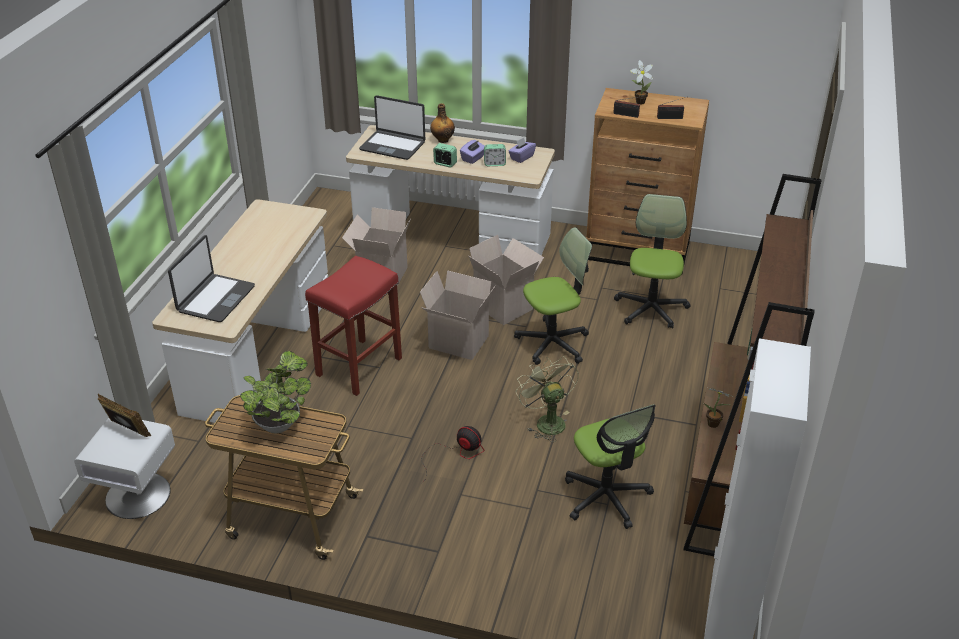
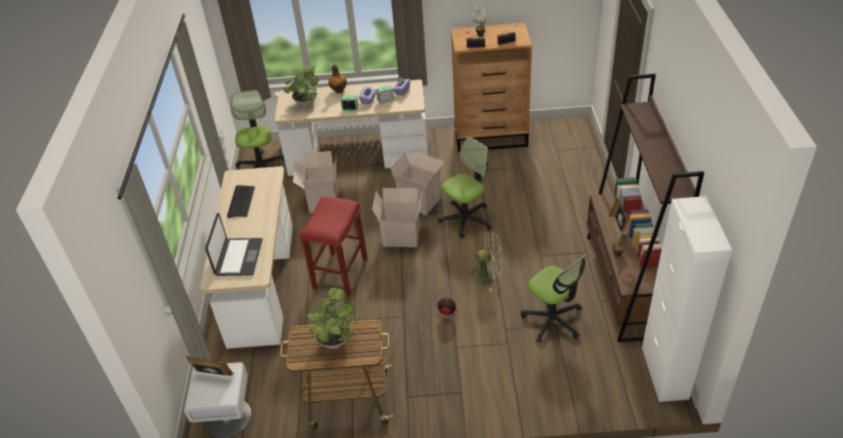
camera: 15 degrees left, 5 degrees up
laptop [359,95,425,160] -> potted plant [284,65,319,106]
green fan [516,356,579,442] -> green fan turned 135 degrees clockwise [467,233,503,292]
office chair [614,194,691,329] -> office chair moved to [231,90,285,168]
none -> keyboard [227,185,255,218]
none -> picture frame [608,196,628,241]

